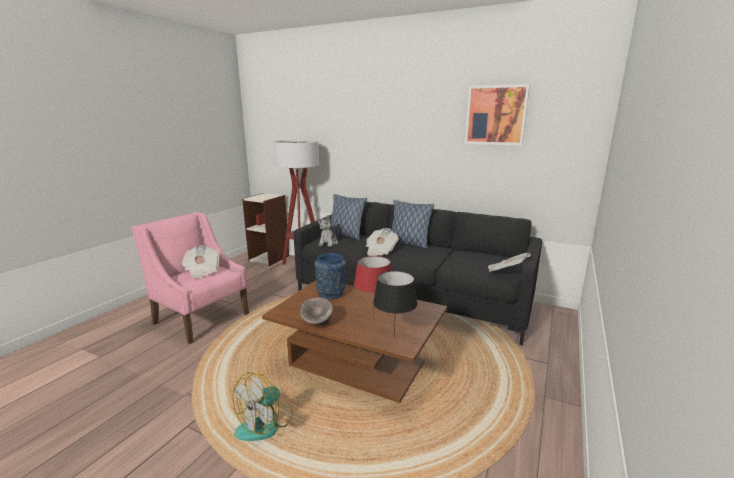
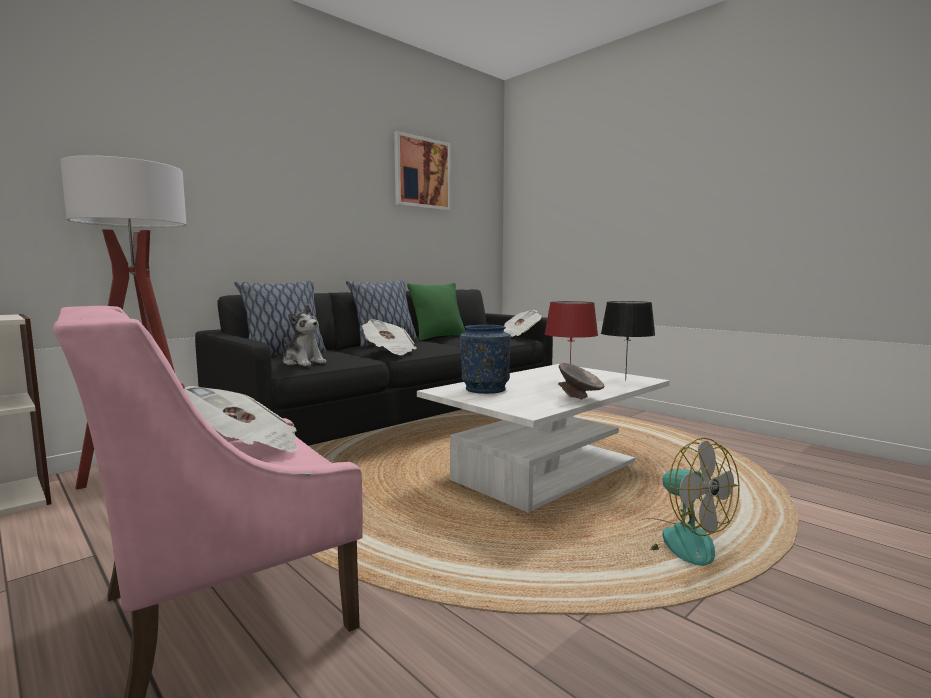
camera: 70 degrees left, 10 degrees down
brown coffee table [262,280,447,403] -> white coffee table [417,364,669,513]
none -> green pillow [407,283,465,341]

